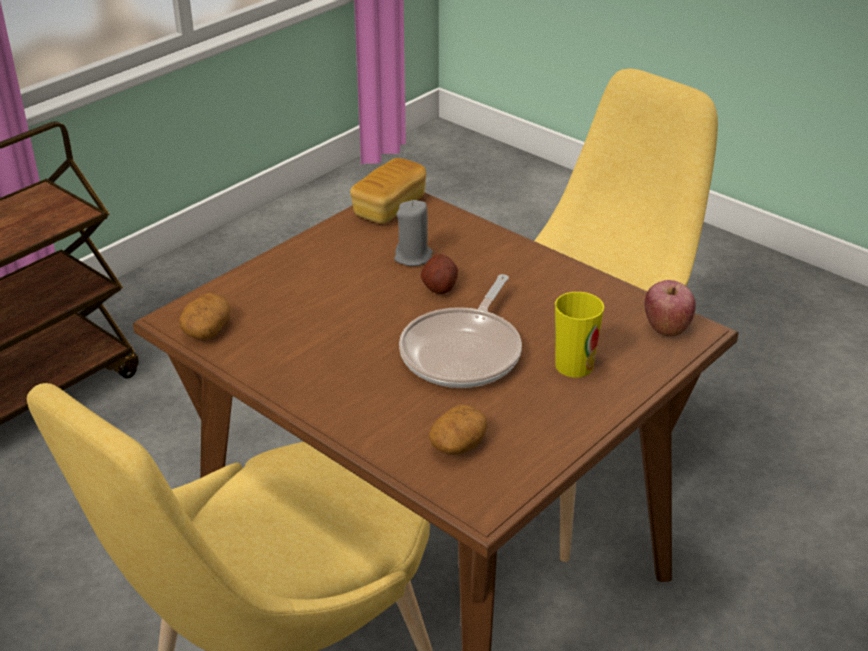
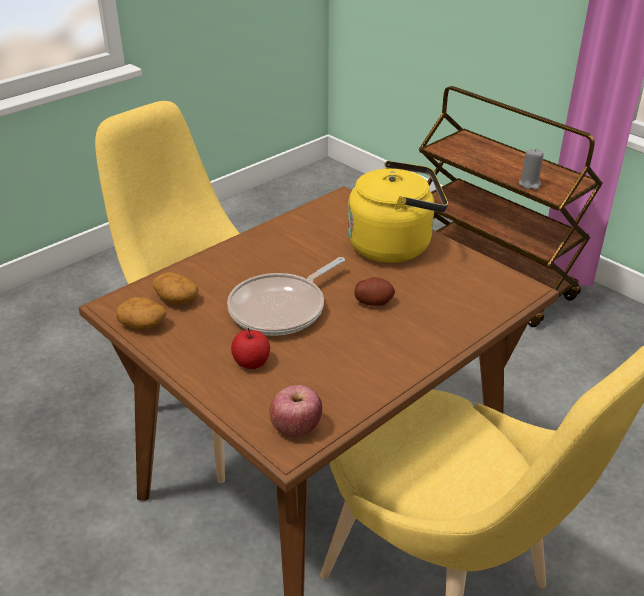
camera: 95 degrees right, 0 degrees up
potato [179,293,231,340] -> potato moved to [116,297,166,329]
bread [350,158,426,224] -> none
grey candle [394,200,433,266] -> grey candle moved to [519,148,544,190]
frying pan [399,274,522,388] -> frying pan turned 75 degrees counterclockwise [227,257,345,336]
cup [555,292,604,377] -> apple [231,328,270,369]
none -> yellow kettle [348,161,448,263]

